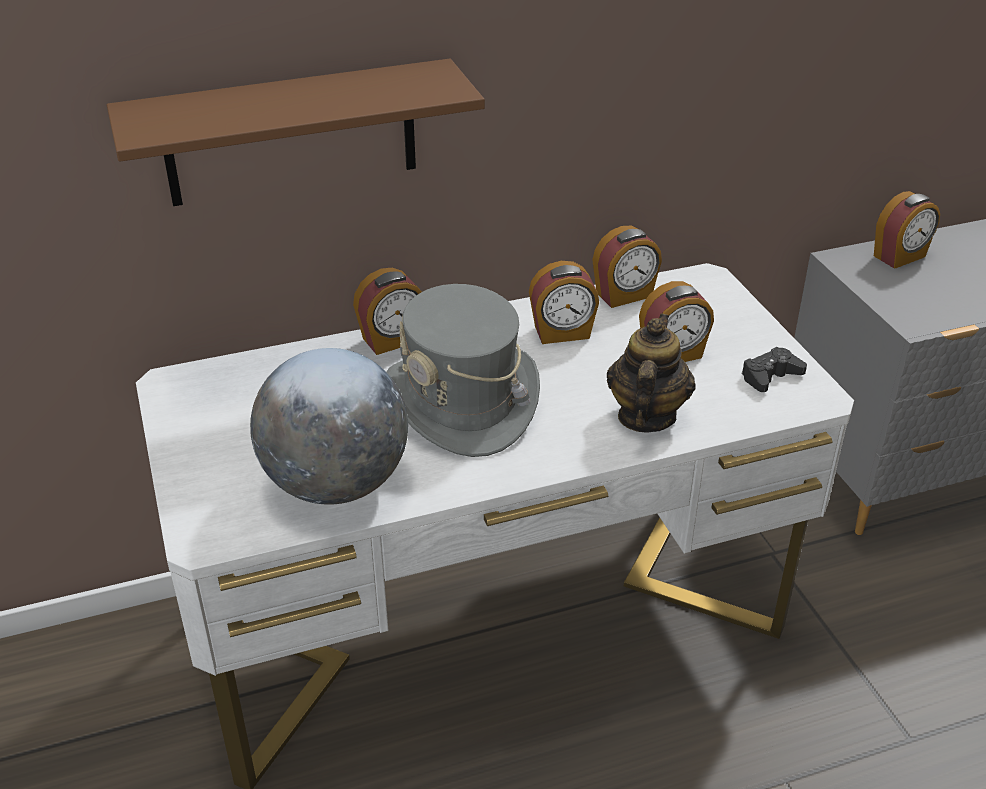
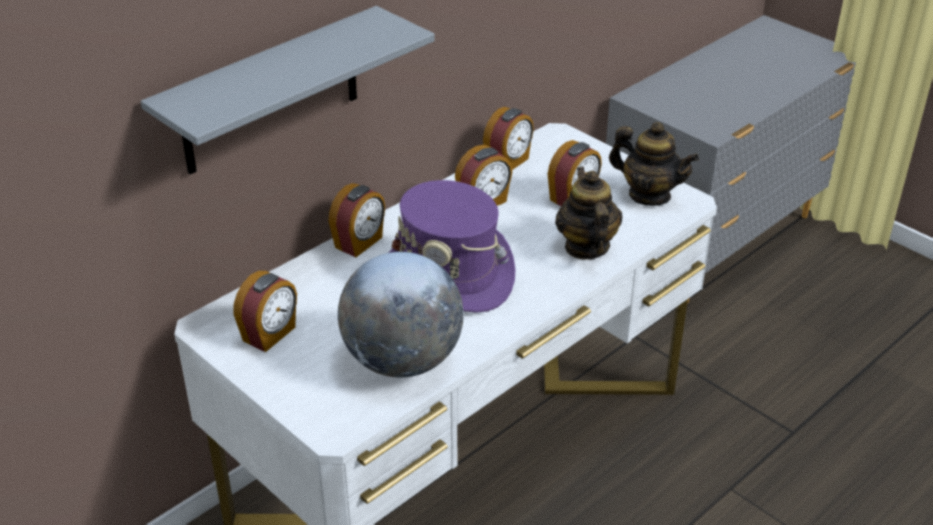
camera: 25 degrees left, 0 degrees up
brown shelf [107,59,485,206] -> grey shelf [141,6,435,174]
grey hat [386,284,540,457] -> purple hat [388,180,515,313]
black game controller [742,347,807,392] -> teapot [609,122,699,206]
alarm clock [874,191,940,269] -> alarm clock moved to [233,271,297,352]

